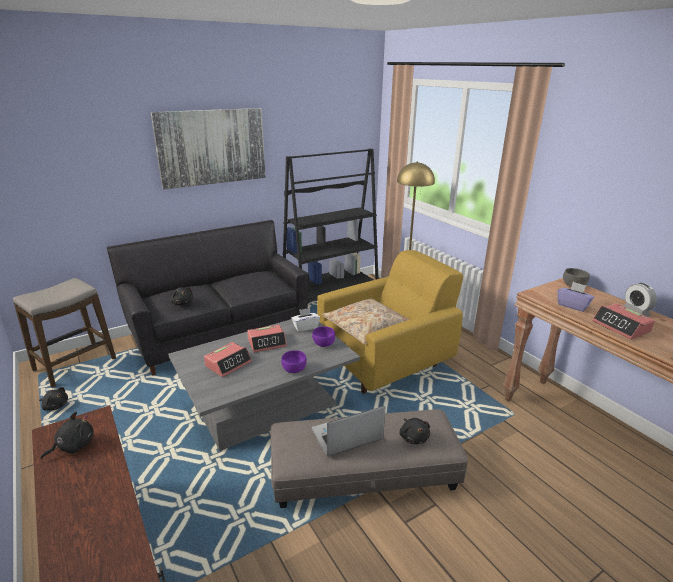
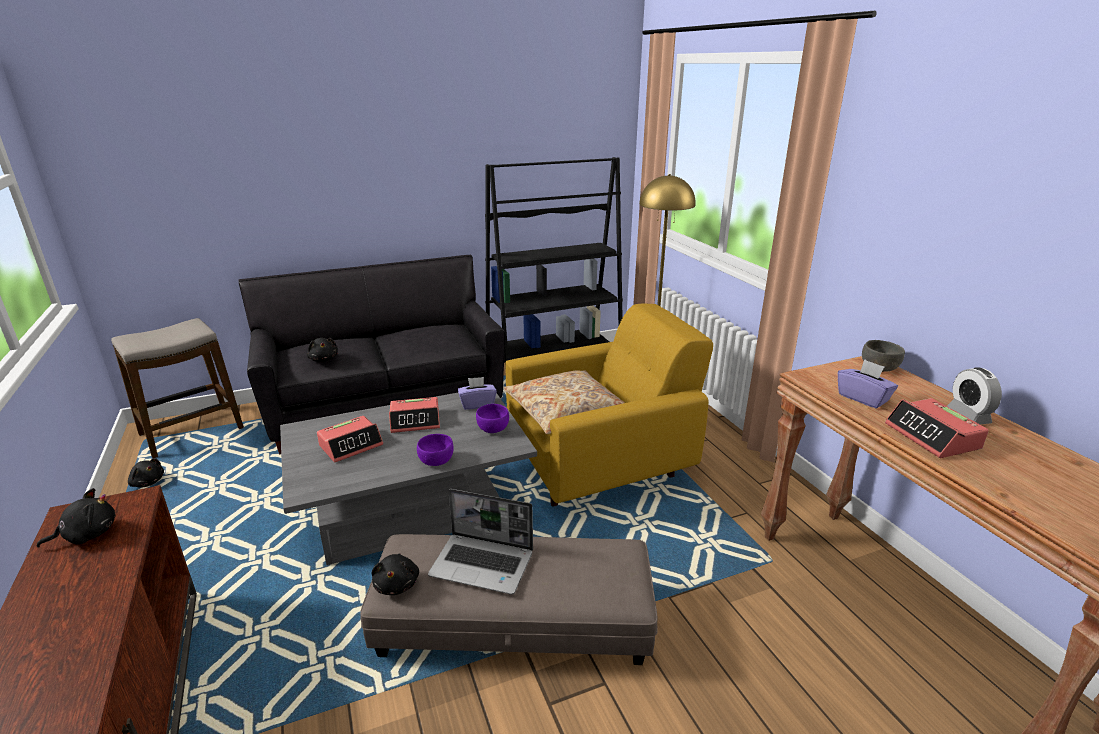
camera: 10 degrees right, 0 degrees up
picture [151,108,266,190] -> none
white tissue box [291,308,320,332] -> purple tissue box [458,377,497,410]
laptop [312,406,385,456] -> laptop turned 150 degrees counterclockwise [428,489,533,595]
black plush toy [399,418,430,444] -> black plush toy moved to [372,553,419,595]

